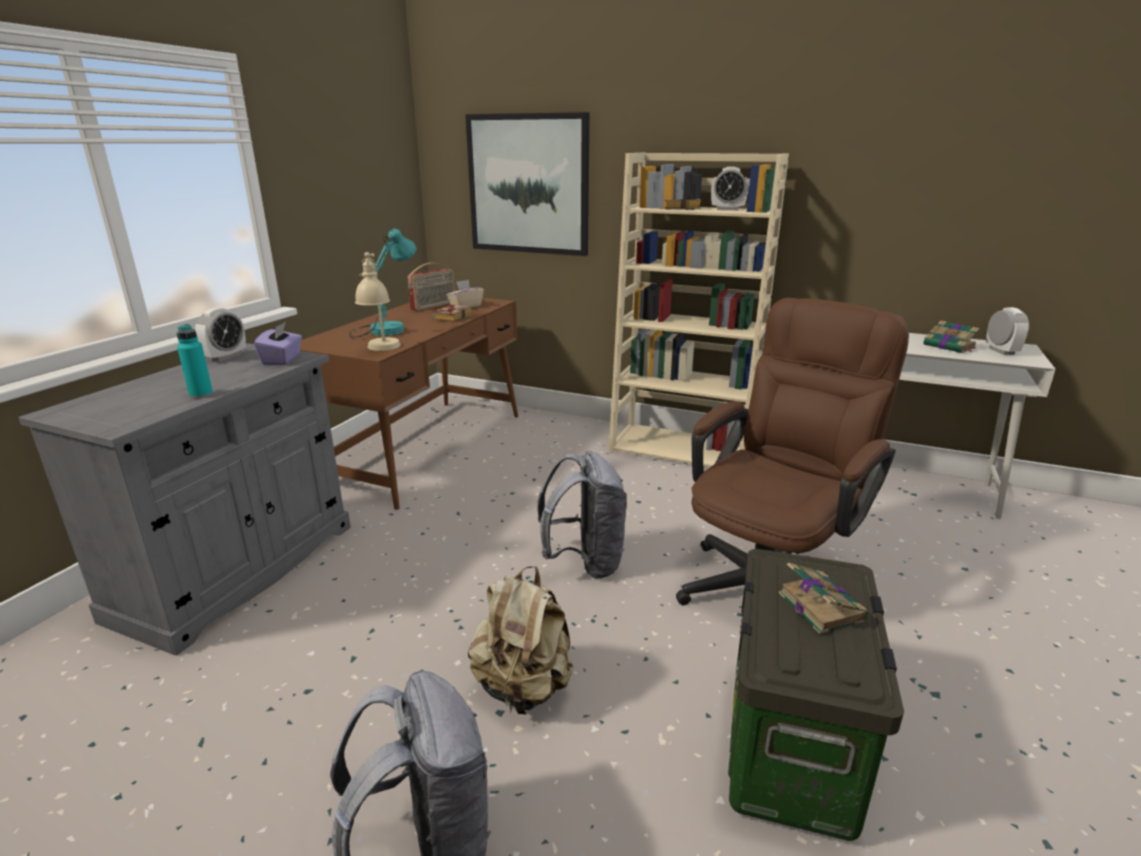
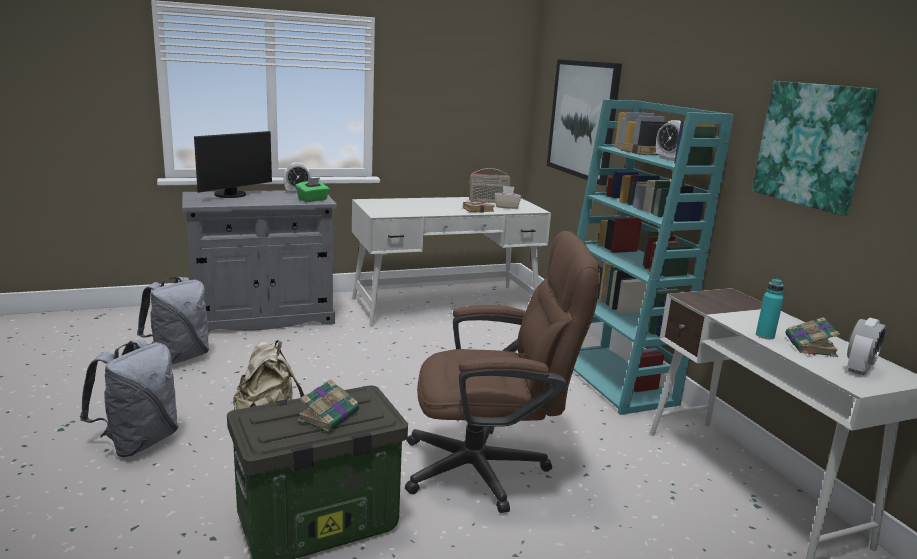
camera: 45 degrees right, 5 degrees down
turquoise bottle [176,324,213,399] -> turquoise bottle moved to [756,278,784,339]
purple tissue box [254,322,302,365] -> green tissue box [295,177,330,202]
brown desk [300,298,519,510] -> white desk [352,197,551,327]
turquoise table lamp [349,228,417,337] -> none
beige table lamp [355,252,401,351] -> none
grey backpack [537,451,627,579] -> grey backpack moved to [137,277,209,364]
beige bookcase [609,153,789,467] -> turquoise bookcase [573,99,734,415]
none -> monitor [194,131,272,198]
none -> picture [752,81,879,216]

